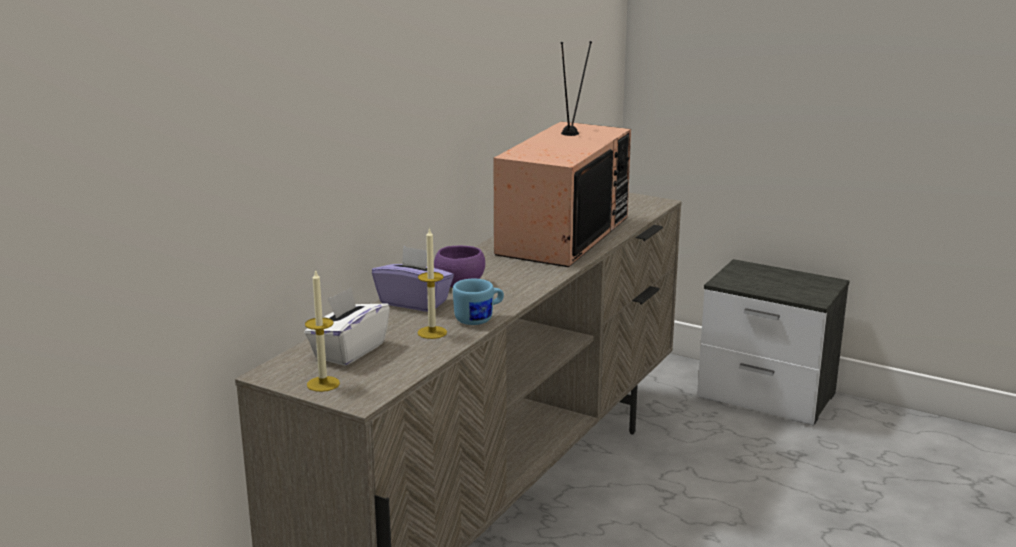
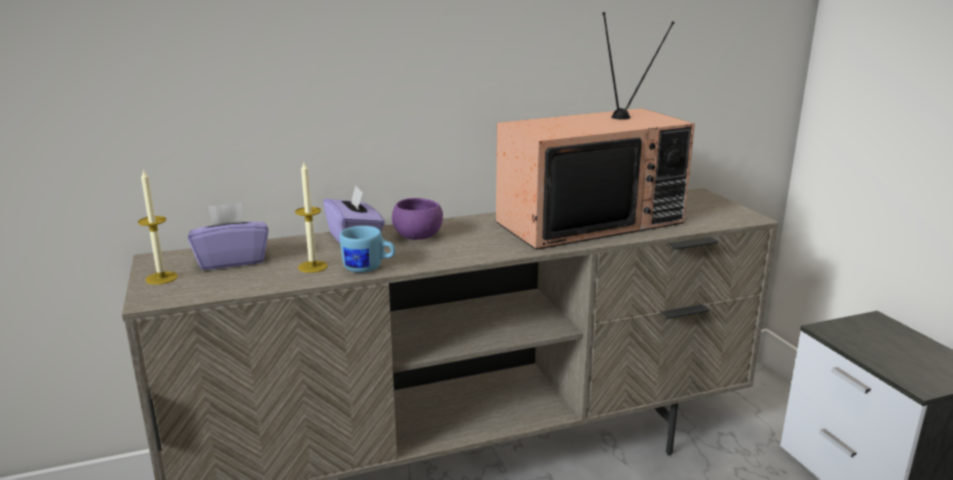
camera: 40 degrees right, 0 degrees up
white tissue box [304,287,390,366] -> purple tissue box [188,203,269,270]

